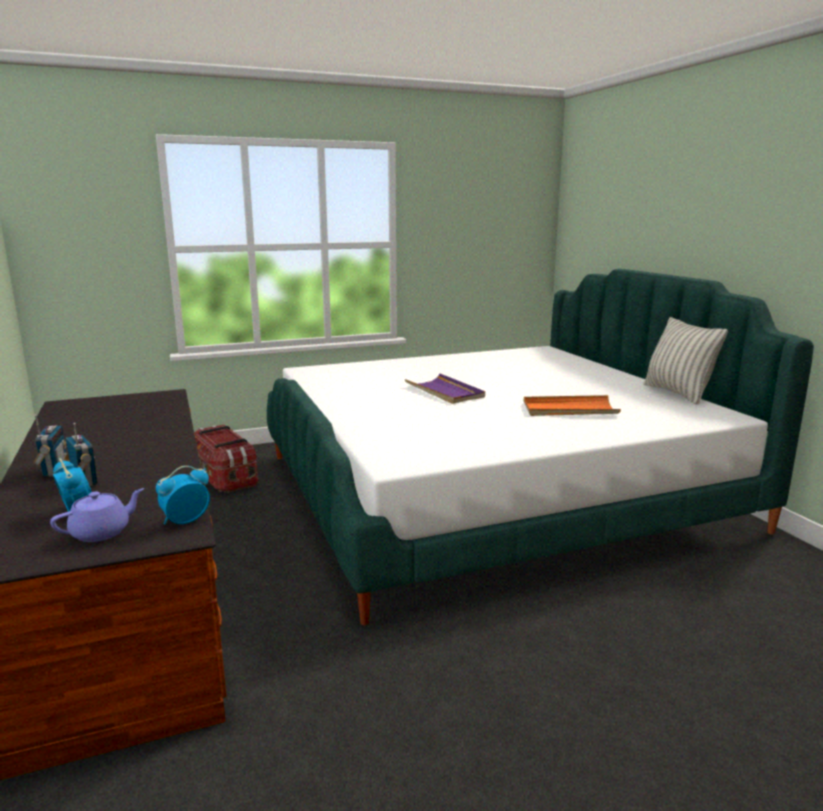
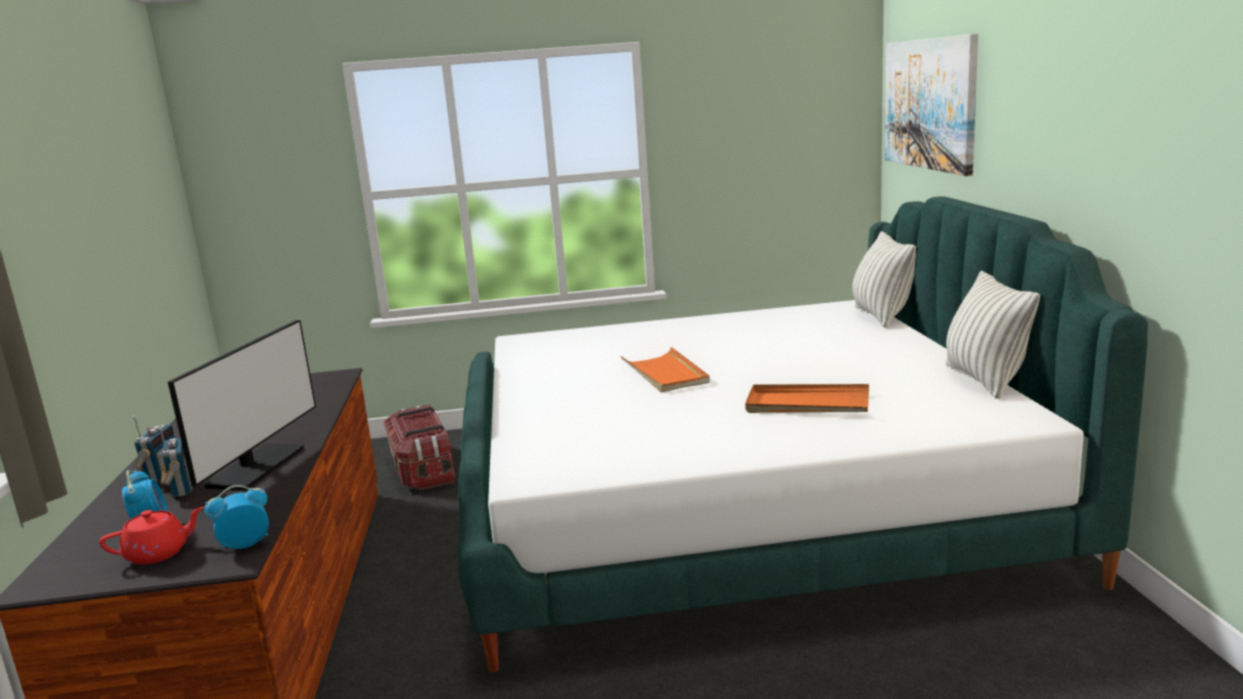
camera: 15 degrees right, 0 degrees up
purple teapot [50,488,144,542] -> red teapot [99,507,204,565]
purple tray [405,373,485,404] -> orange tray [621,347,710,392]
none -> monitor [168,320,316,490]
none -> pillow [852,231,916,328]
none -> picture [885,34,978,176]

